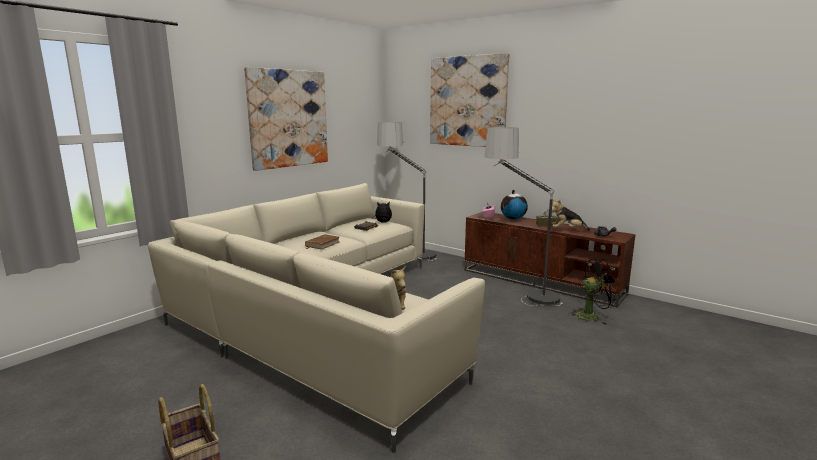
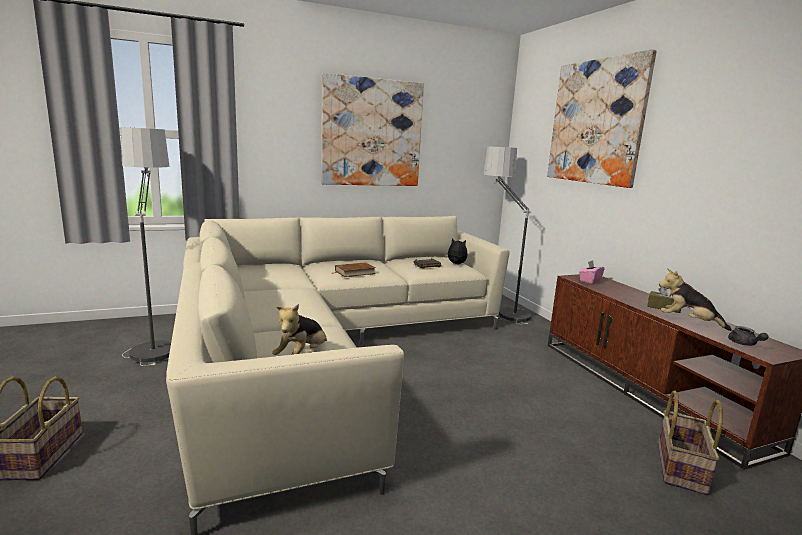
camera: 30 degrees right, 0 degrees up
floor lamp [484,127,563,306] -> floor lamp moved to [120,127,171,366]
globe [501,190,528,220] -> none
black fan [568,259,620,325] -> basket [658,391,723,495]

